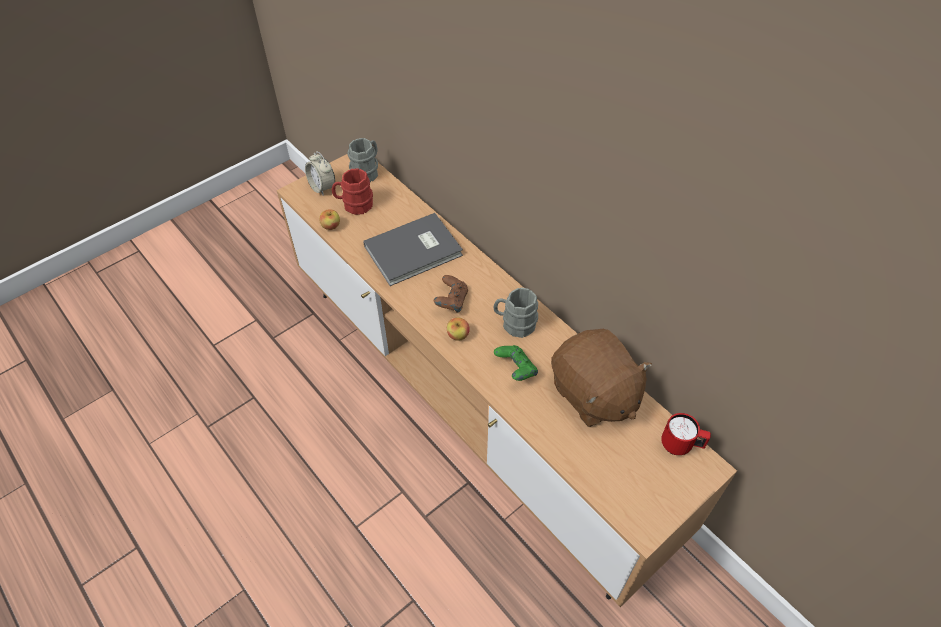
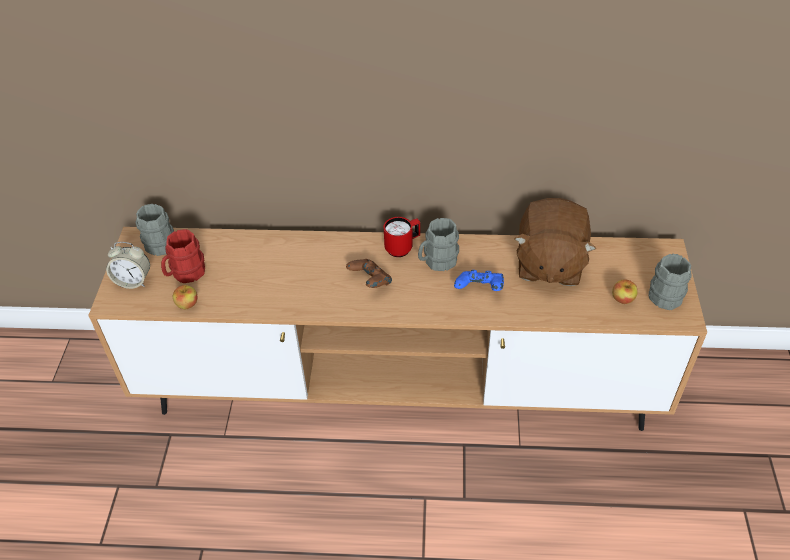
camera: 45 degrees left, 5 degrees down
grey book [363,213,463,286] -> none
apple [447,317,470,341] -> apple moved to [612,280,638,304]
green game controller [494,345,538,381] -> blue game controller [454,270,504,291]
brown plush toy [551,329,652,427] -> brown plush toy turned 90 degrees clockwise [514,198,596,286]
red mug [661,413,711,455] -> red mug moved to [384,217,420,257]
none -> grey mug [648,254,691,310]

